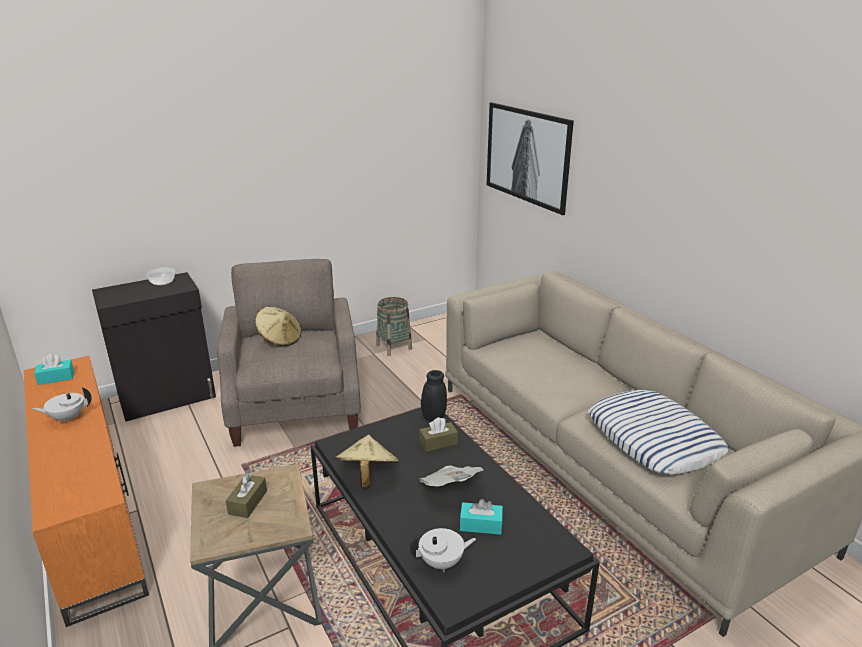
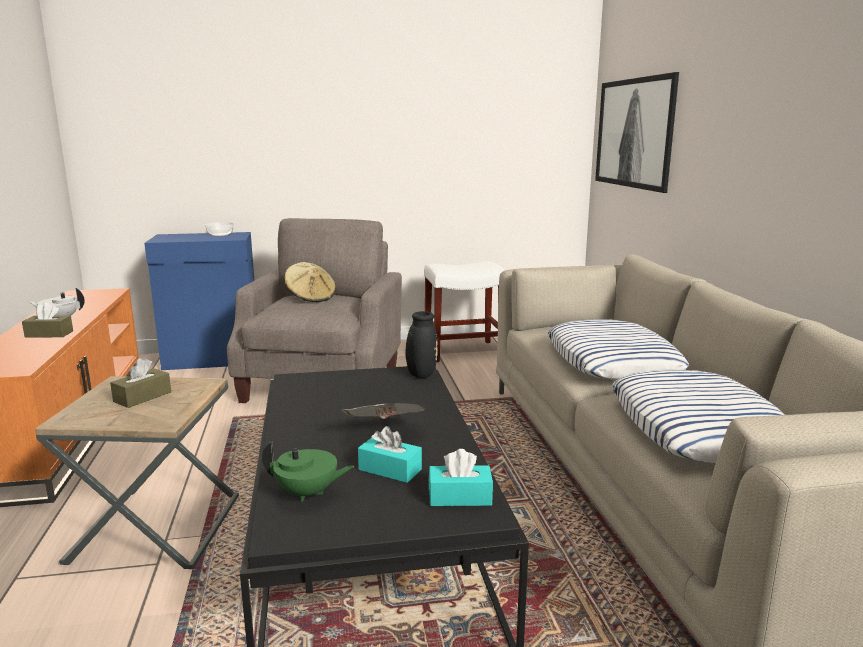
camera: 20 degrees right, 10 degrees down
turquoise tissue box [34,354,74,385] -> turquoise tissue box moved to [429,449,493,506]
black cabinet [92,272,216,422] -> blue cabinet [144,232,254,370]
beige hat [335,435,400,487] -> none
basket [376,297,412,356] -> white stool [424,261,505,362]
white teapot [410,528,476,572] -> green teapot [262,441,354,502]
brown tissue box [419,417,458,452] -> brown tissue box moved to [22,302,73,338]
none -> pillow [548,319,689,380]

